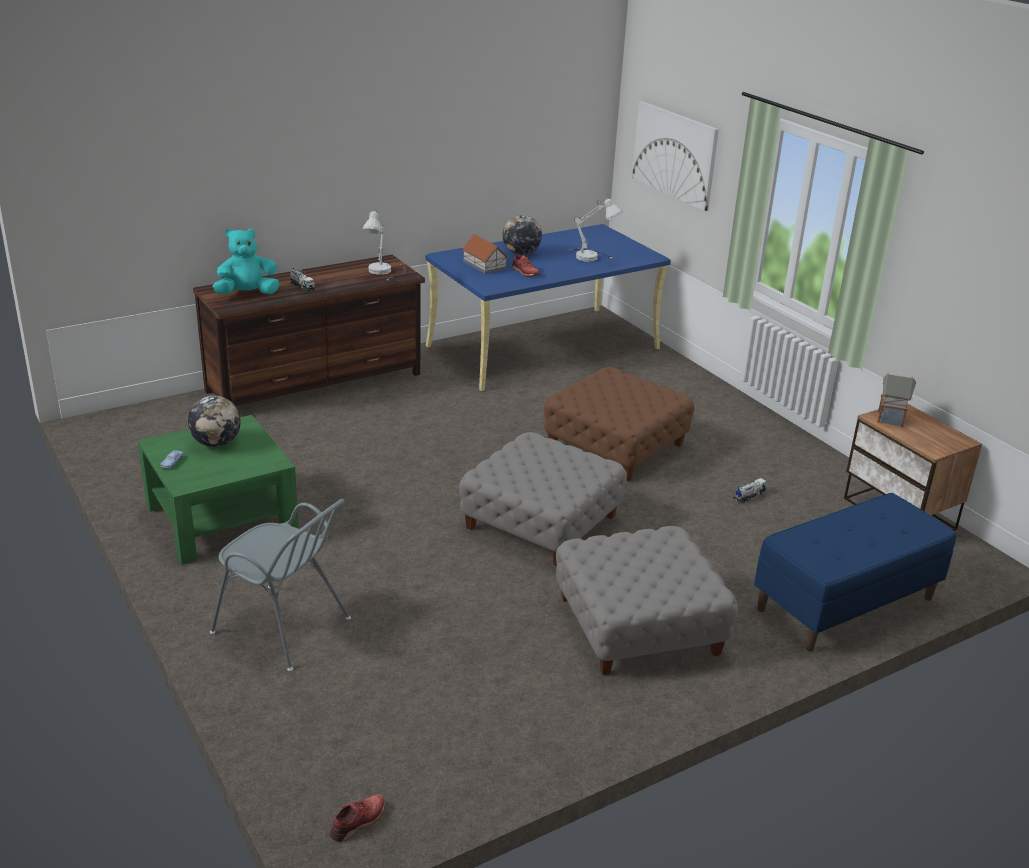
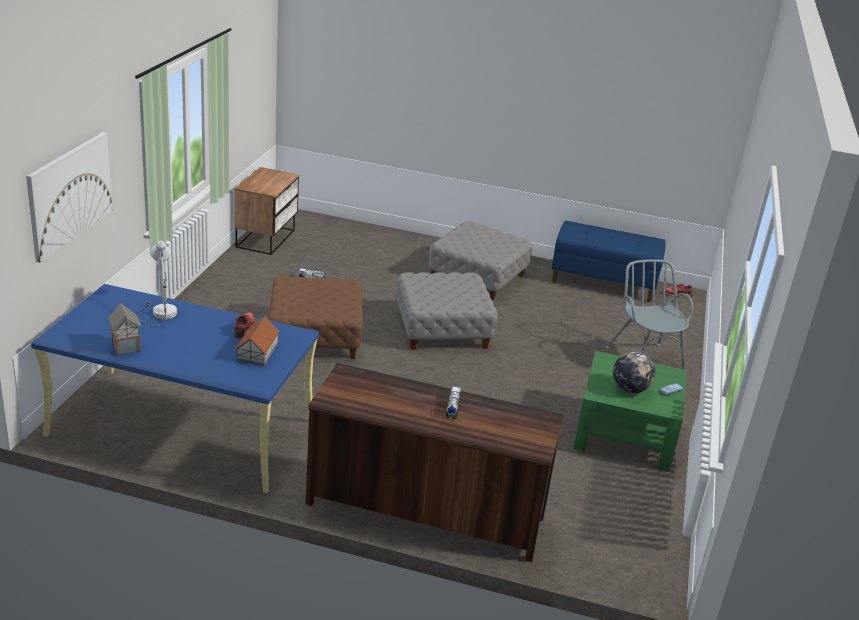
camera: 135 degrees left, 0 degrees up
turquoise plush toy [213,229,280,294] -> none
white table lamp [363,210,406,281] -> none
globe [503,215,542,255] -> none
blue bench [754,493,956,652] -> blue bench moved to [552,221,666,302]
toy house [877,373,916,427] -> toy house moved to [108,303,141,356]

